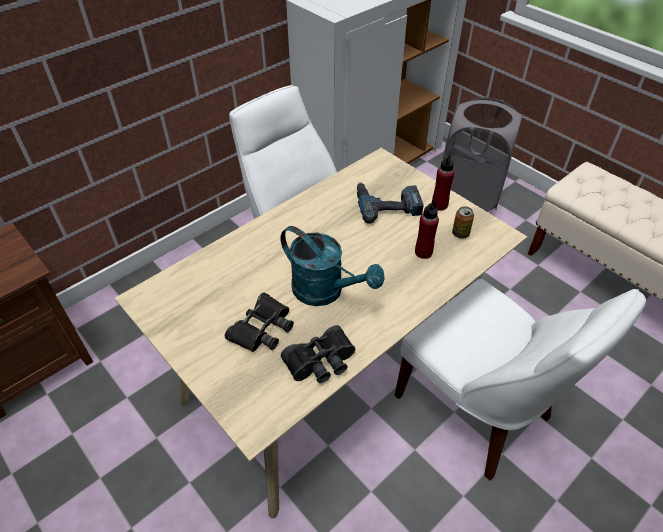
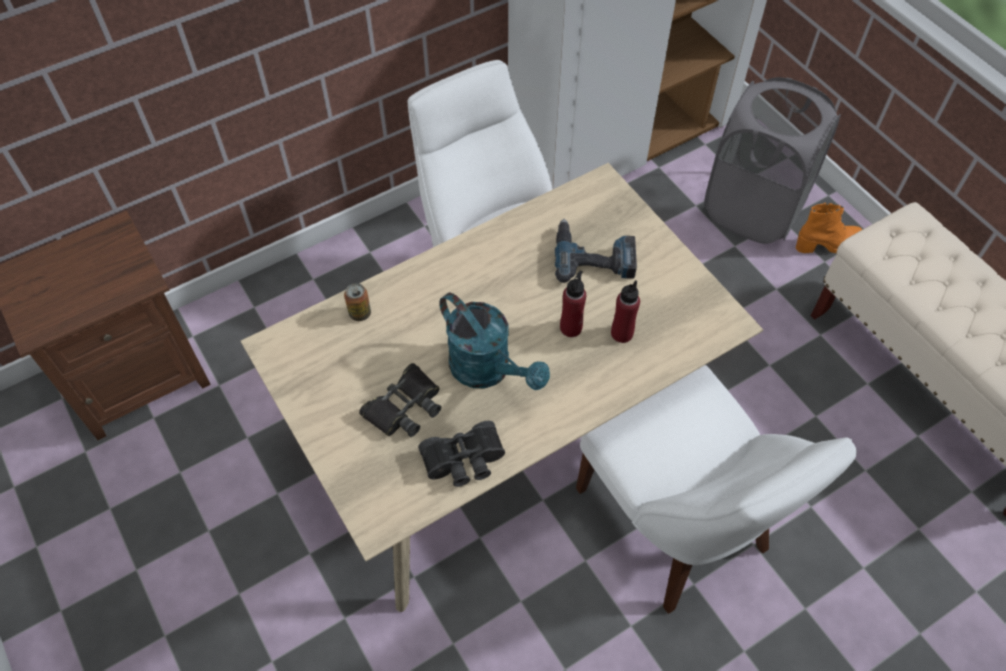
camera: 10 degrees right, 10 degrees up
red bottle [432,151,455,211] -> red bottle moved to [560,271,586,337]
can [452,206,474,239] -> can moved to [344,283,371,321]
none -> orange boot [796,203,862,253]

